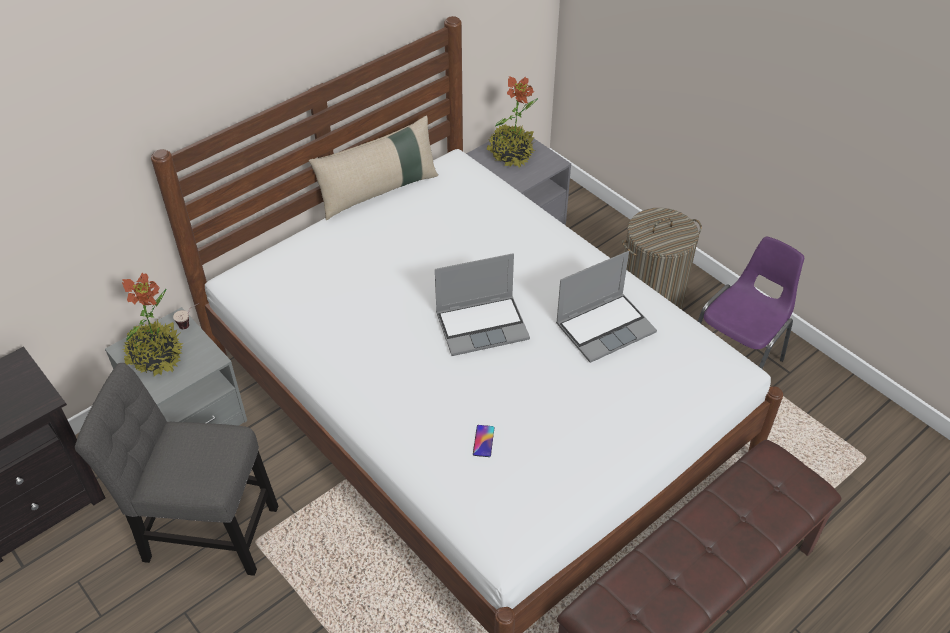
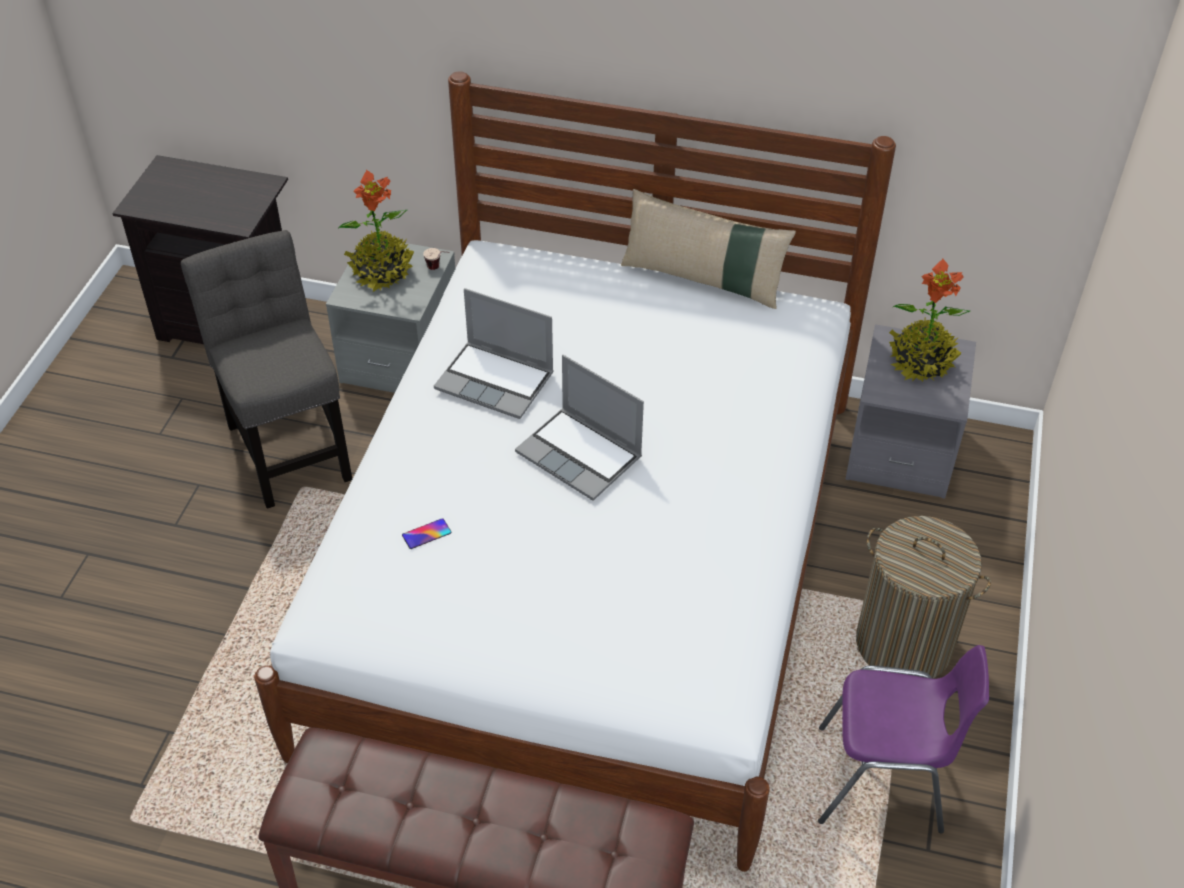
camera: 55 degrees right, 0 degrees up
laptop [556,251,657,363] -> laptop moved to [434,288,554,419]

